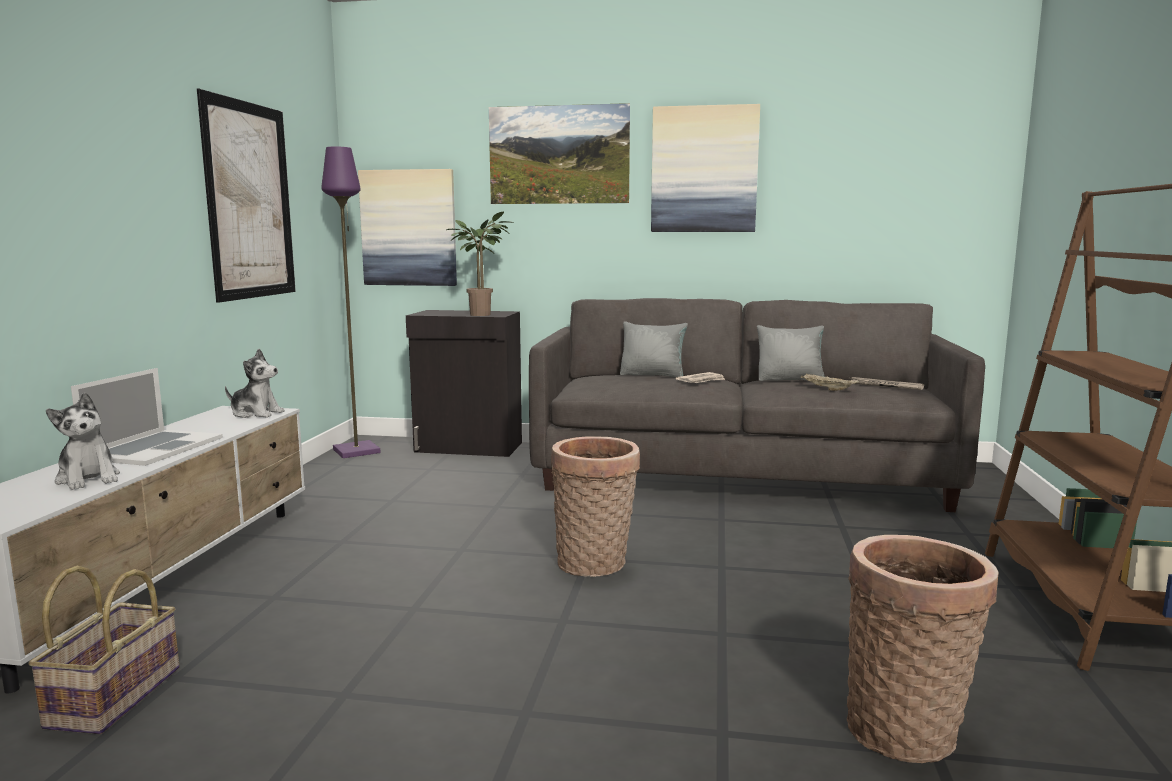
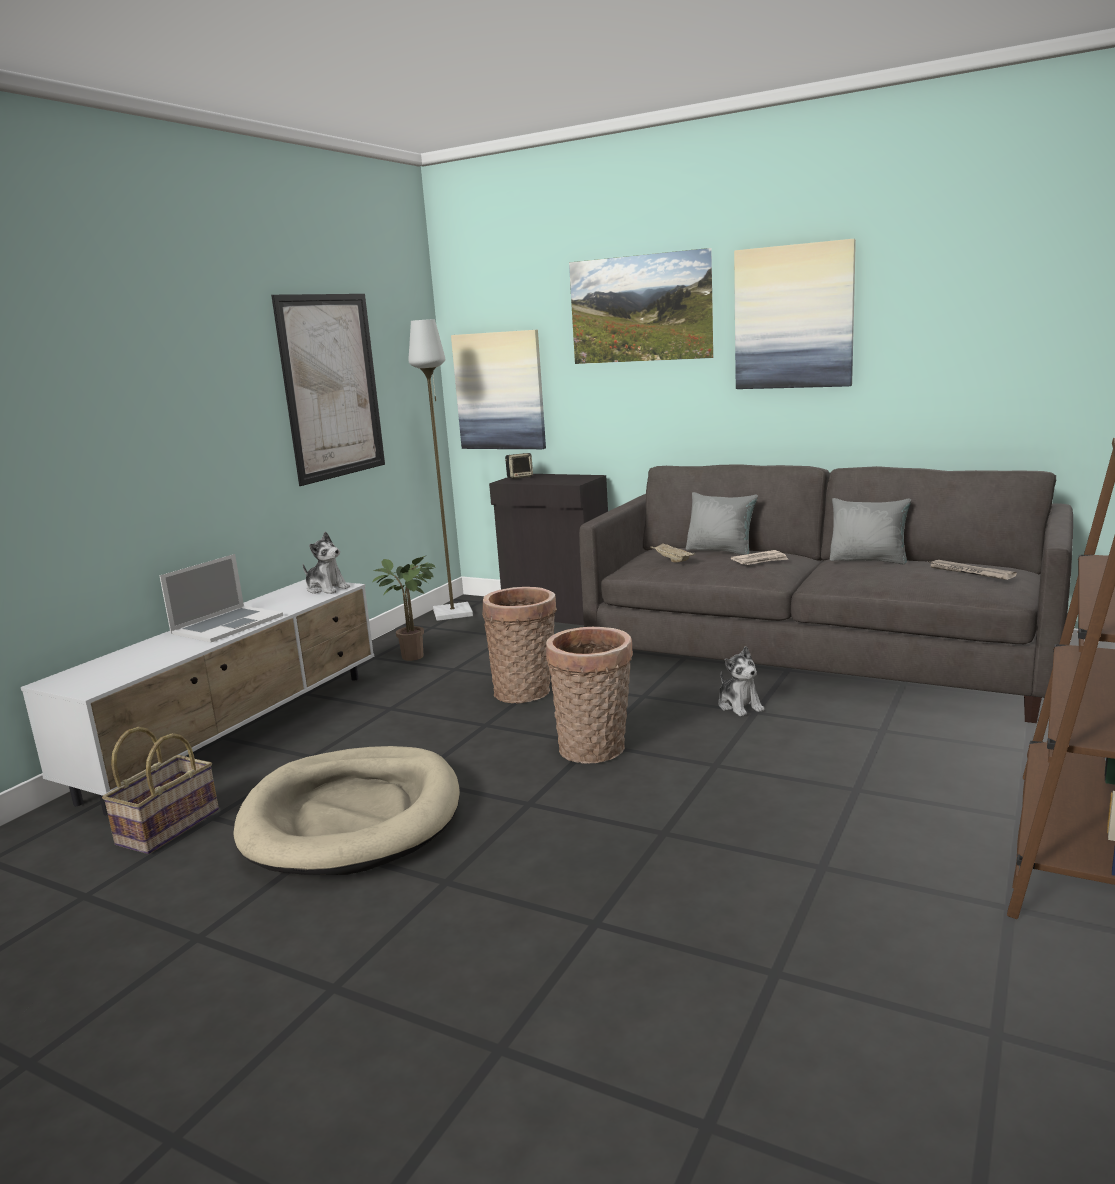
camera: 20 degrees right, 5 degrees up
plush toy [46,392,120,490] -> plush toy moved to [718,646,765,717]
purple floor lamp [321,146,380,458] -> grey floor lamp [408,319,473,621]
potted plant [446,212,514,316] -> potted plant moved to [372,556,435,661]
beige tray [800,374,859,391] -> beige tray moved to [650,544,695,562]
basket [847,535,999,763] -> basket moved to [482,587,557,703]
none -> beige dog bed [233,746,460,875]
none -> speaker [505,453,533,479]

